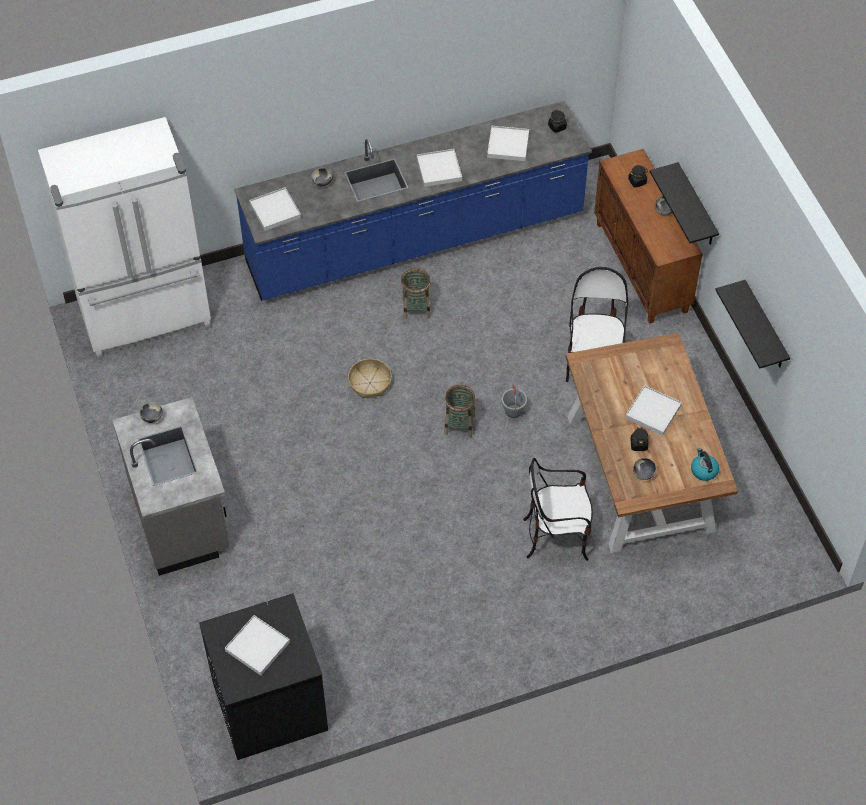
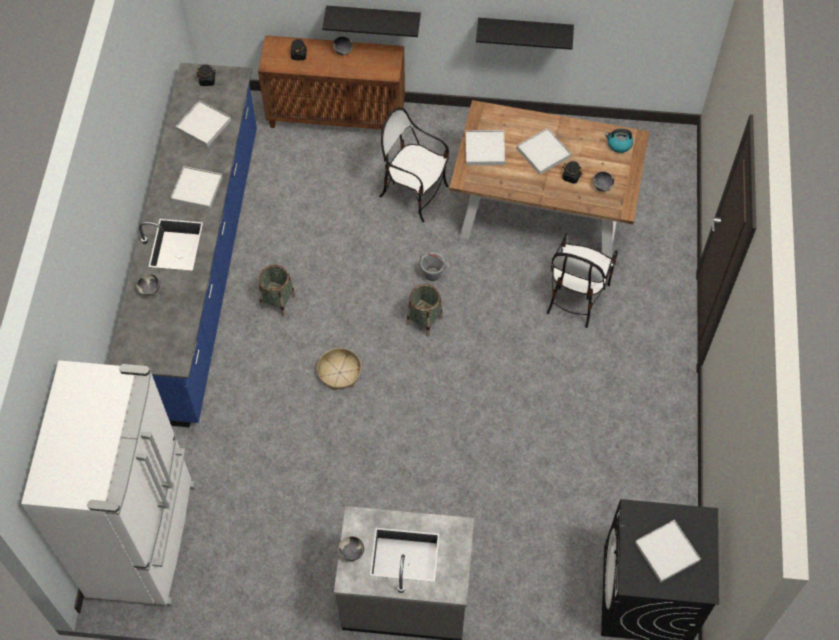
camera: 65 degrees left, 5 degrees up
white tray [249,187,301,231] -> white tray moved to [465,130,505,165]

